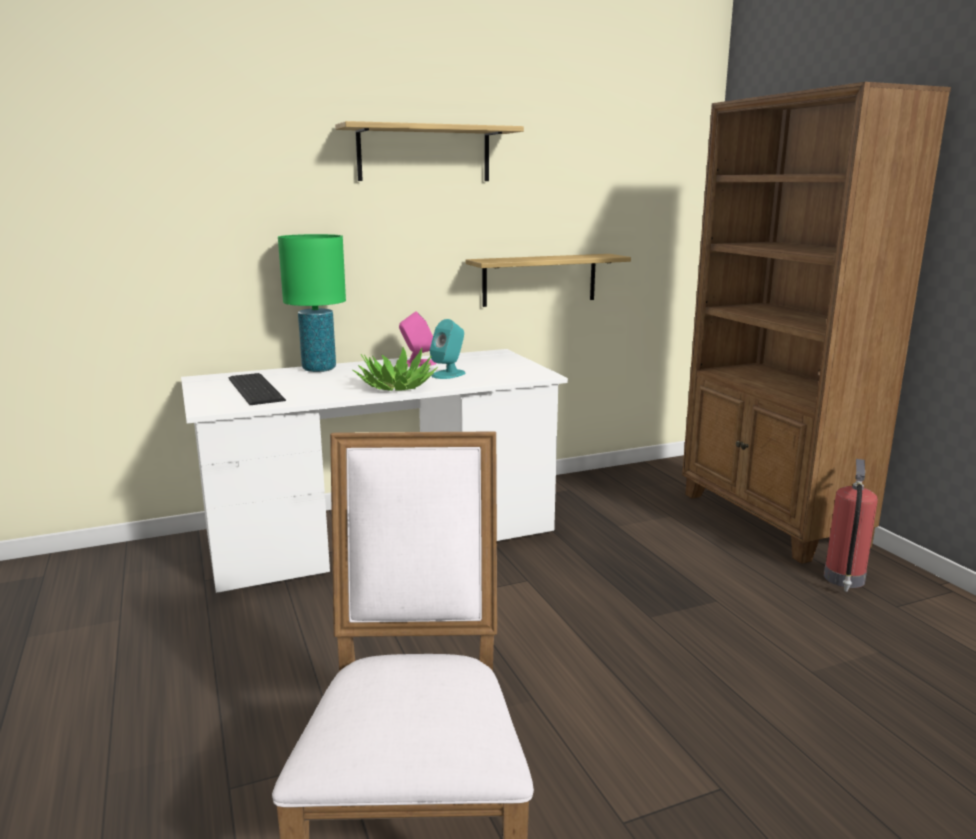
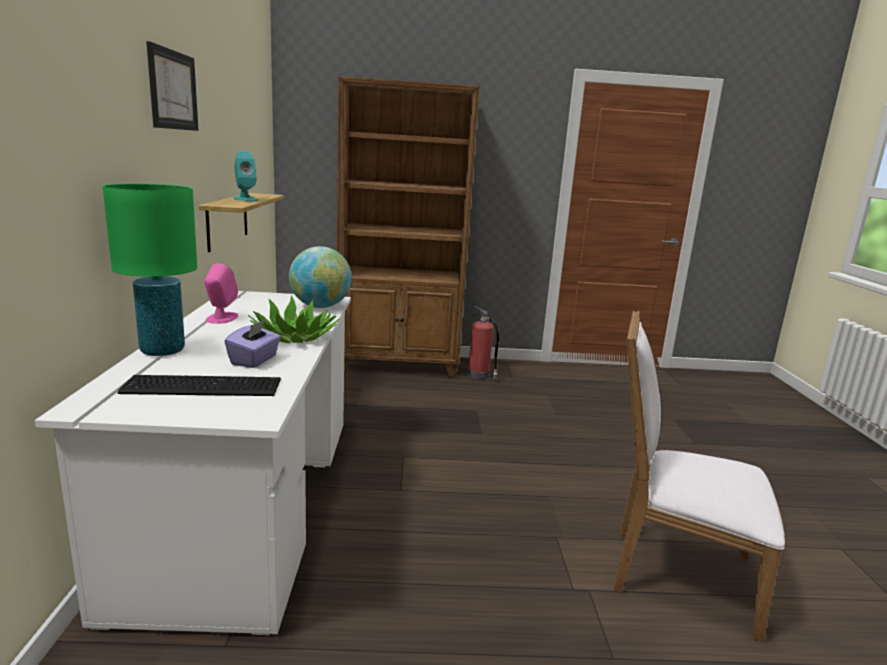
camera: 70 degrees left, 0 degrees up
shelf [335,121,524,181] -> picture [146,41,198,131]
turquoise speaker [430,319,465,379] -> turquoise speaker moved to [233,151,257,201]
none -> purple tissue box [225,320,281,368]
none -> globe [289,246,352,308]

